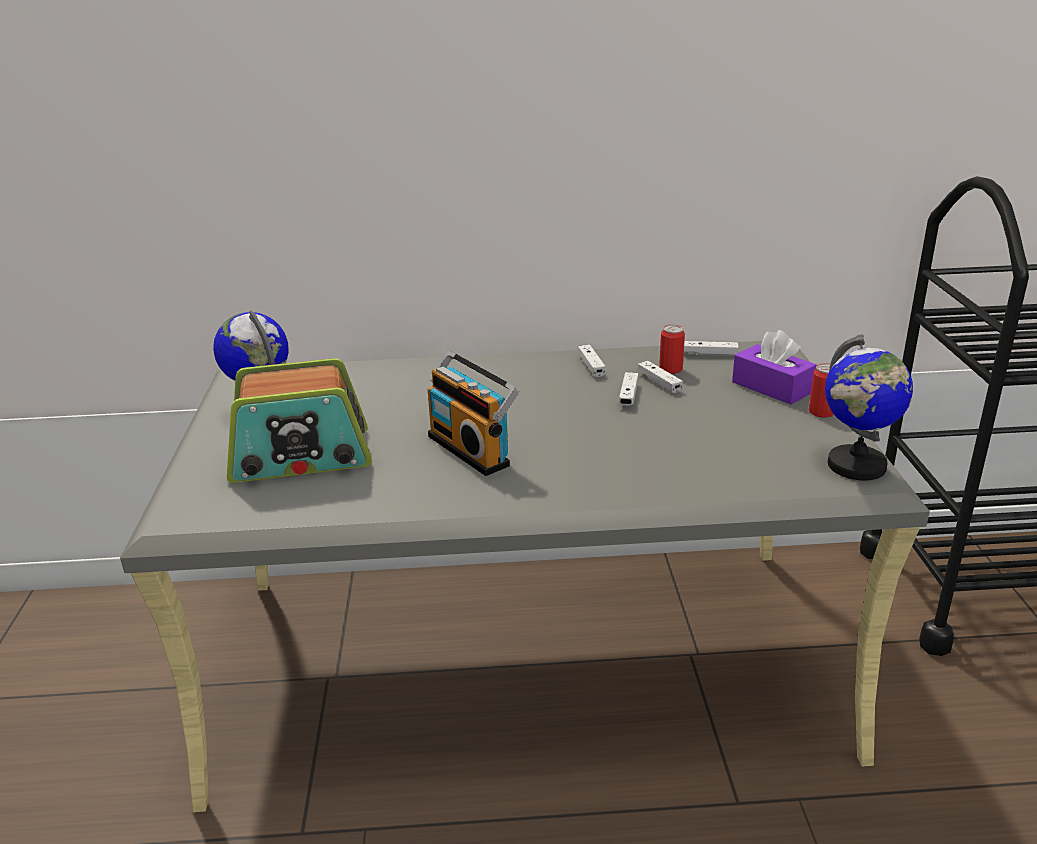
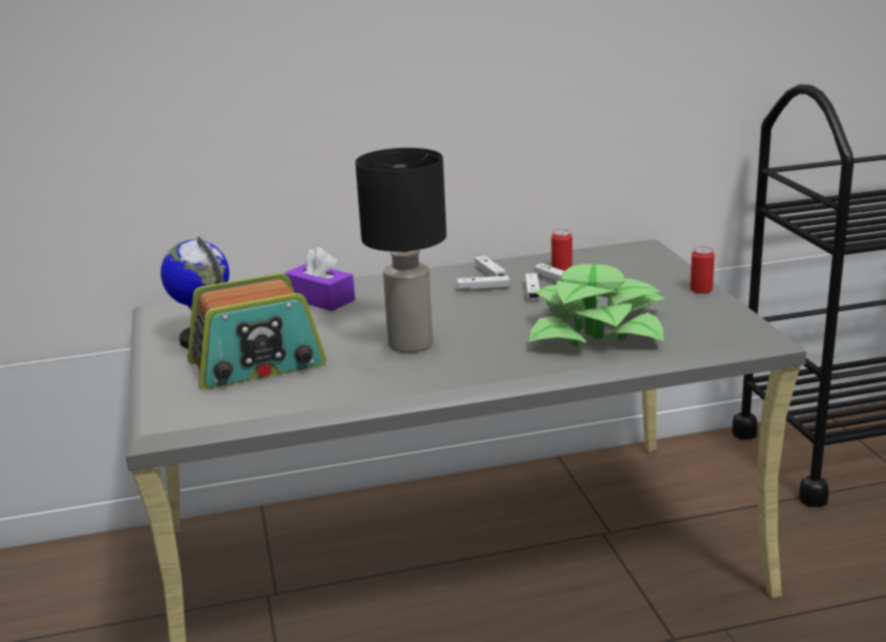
camera: 10 degrees left, 5 degrees down
radio [428,351,519,476] -> black table lamp [355,148,447,353]
white game controller [684,341,739,356] -> white game controller moved to [457,276,510,291]
purple tissue box [732,330,817,405] -> purple tissue box moved to [285,247,355,311]
globe [825,334,913,481] -> none
none -> potted plant [529,264,666,346]

